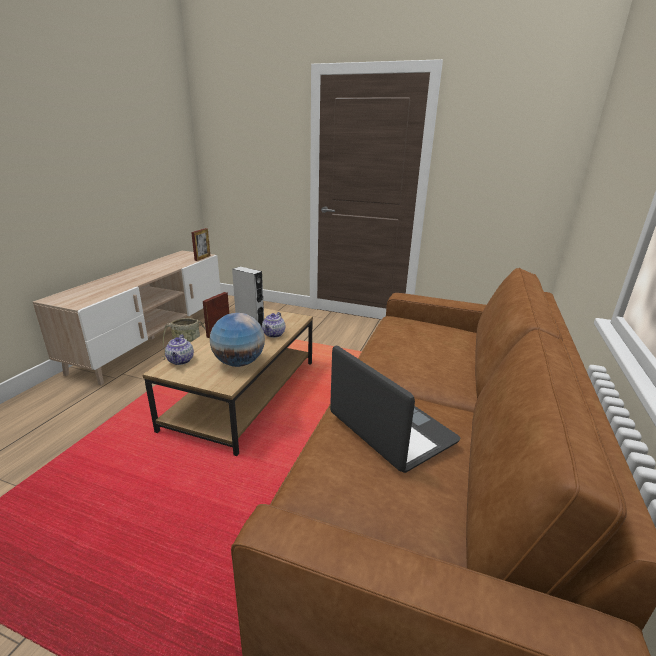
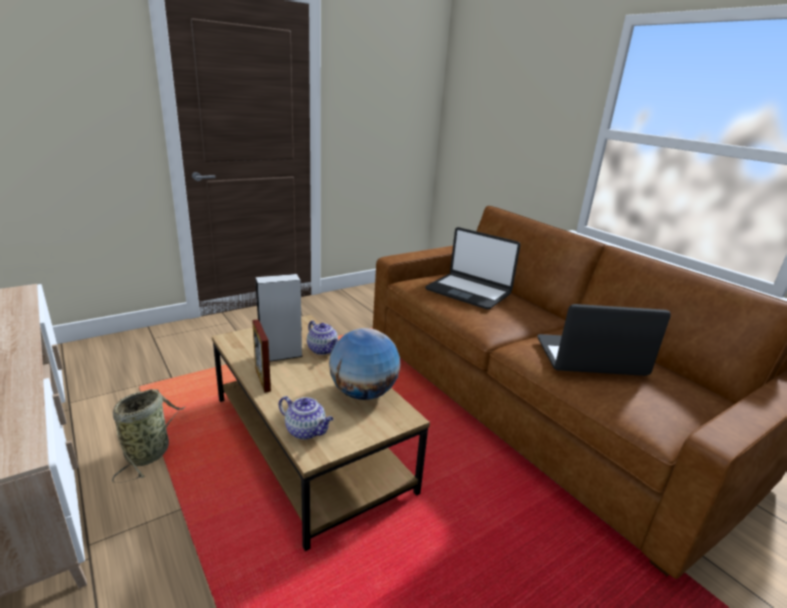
camera: 55 degrees left, 0 degrees up
picture frame [191,228,210,261] -> none
none -> laptop [425,227,520,309]

